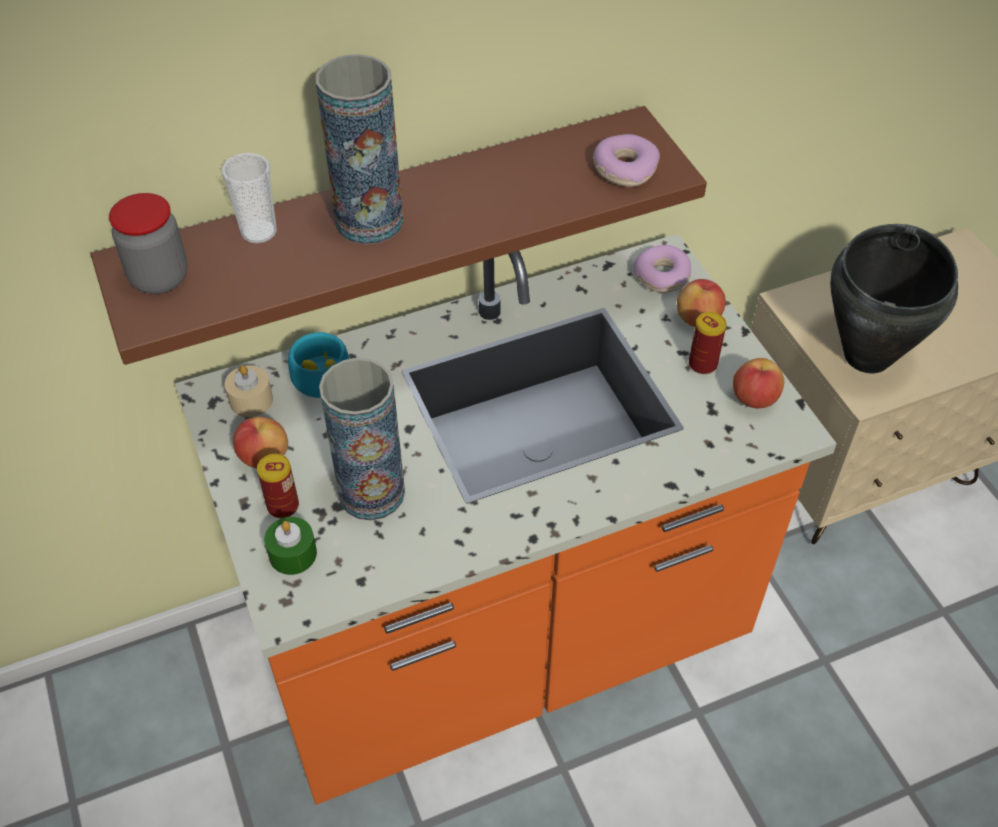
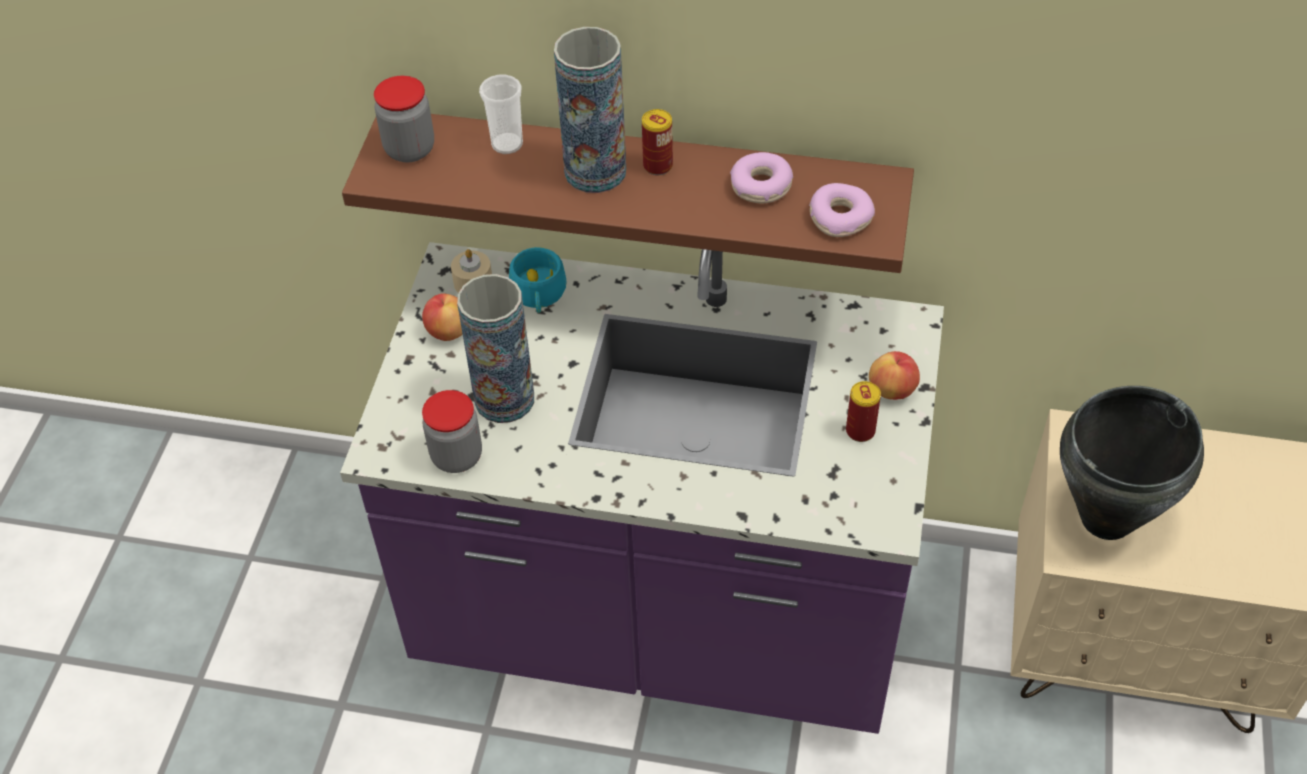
camera: 35 degrees right, 0 degrees up
orange counter [175,234,837,805] -> purple counter [340,242,944,734]
can [257,454,299,518] -> can moved to [642,109,673,175]
green candle [264,517,317,575] -> none
donut [633,245,691,293] -> donut moved to [730,152,793,203]
apple [733,358,784,408] -> none
none -> jar [422,390,482,473]

